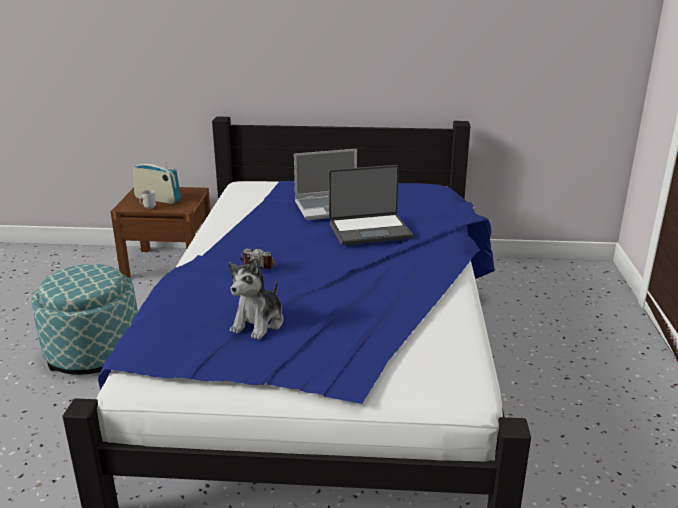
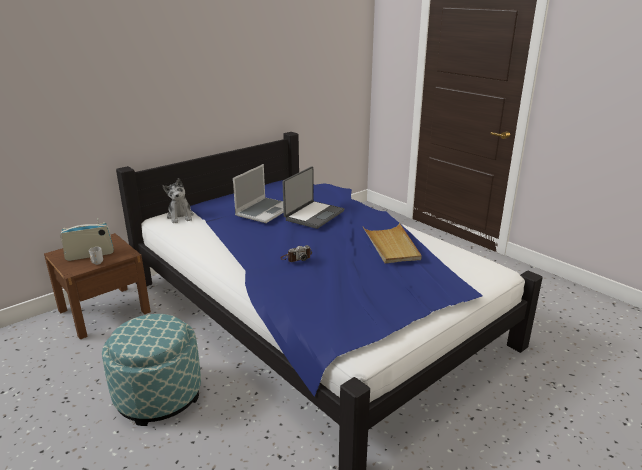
camera: 45 degrees left, 0 degrees up
plush toy [229,258,284,340] -> plush toy moved to [163,178,194,223]
none -> beige tray [363,223,422,263]

